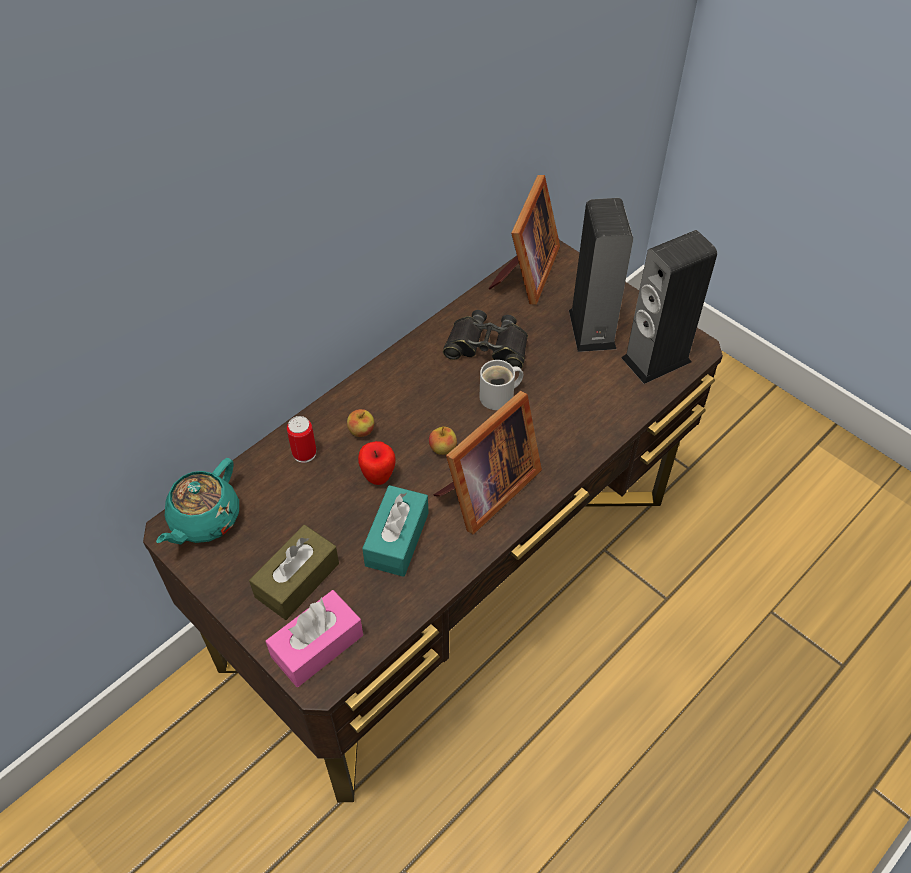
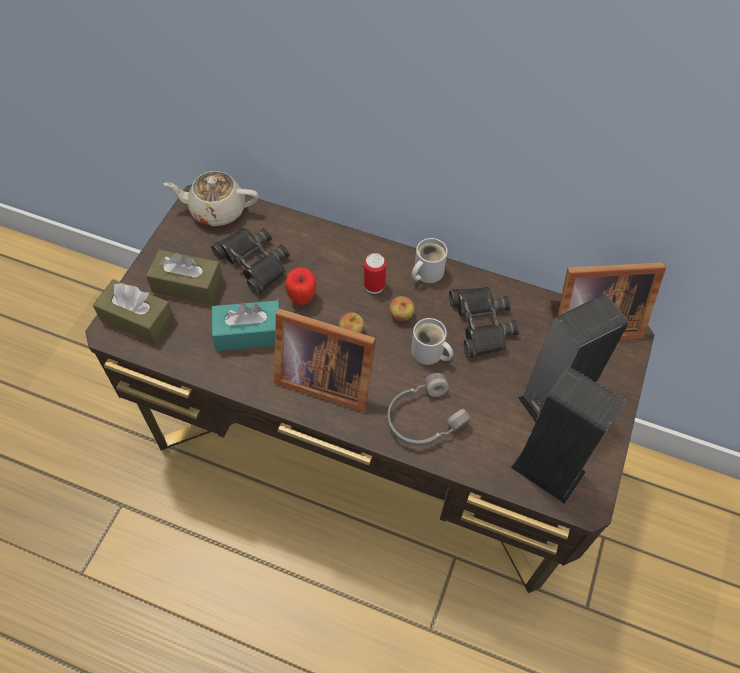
camera: 65 degrees right, 5 degrees up
turquoise teapot [156,458,239,545] -> beige teapot [164,171,258,226]
pink tissue box [266,590,363,687] -> brown tissue box [93,279,174,344]
can [287,416,316,463] -> can moved to [364,253,386,294]
apple [347,409,374,437] -> apple moved to [389,296,415,321]
none -> black binoculars [211,228,289,295]
none -> grey headphones [387,373,471,446]
none -> white mug [411,238,448,283]

